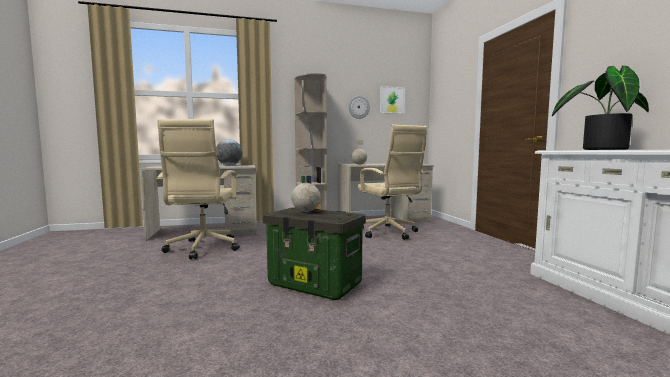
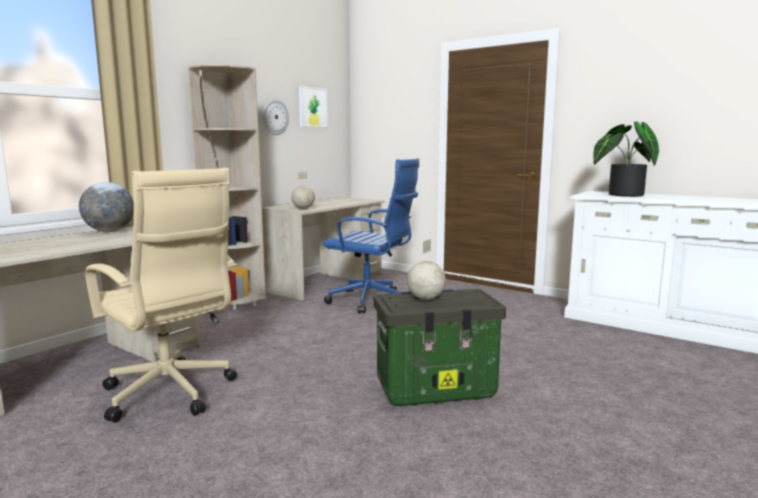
camera: 40 degrees left, 5 degrees up
beige office chair [357,124,427,240] -> blue office chair [323,158,419,313]

